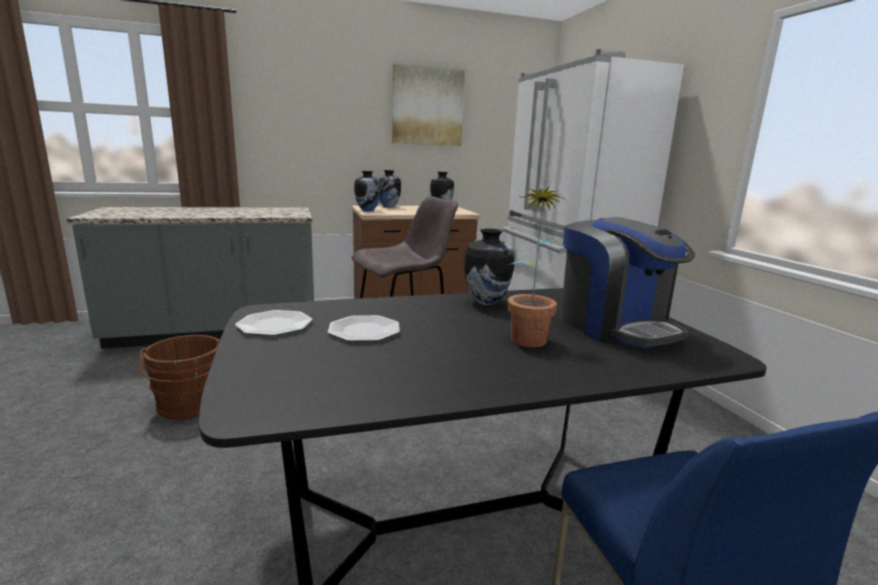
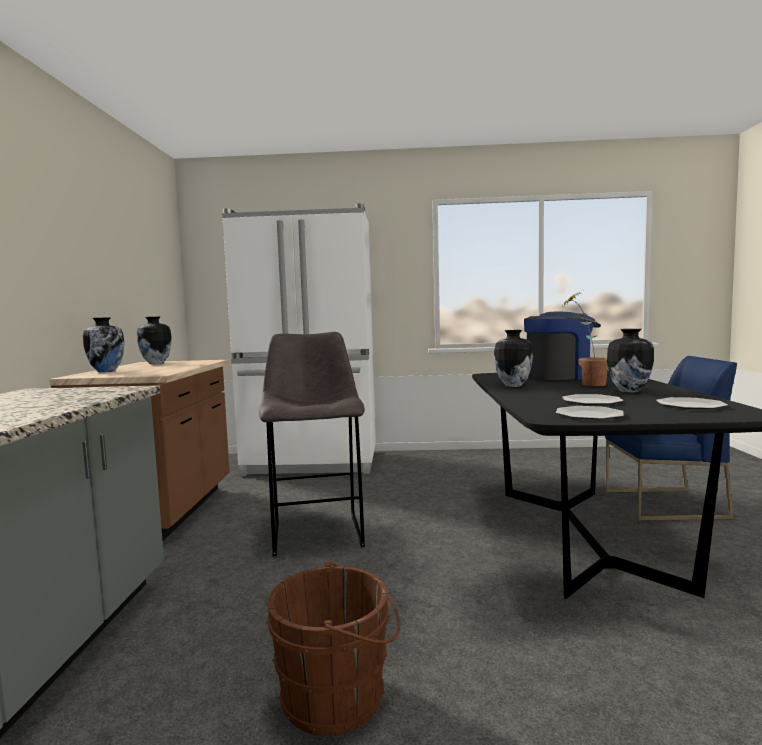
camera: 70 degrees left, 10 degrees down
vase [354,171,381,211] -> vase moved to [607,329,654,393]
picture [392,64,465,146] -> none
none -> plate [656,397,728,409]

